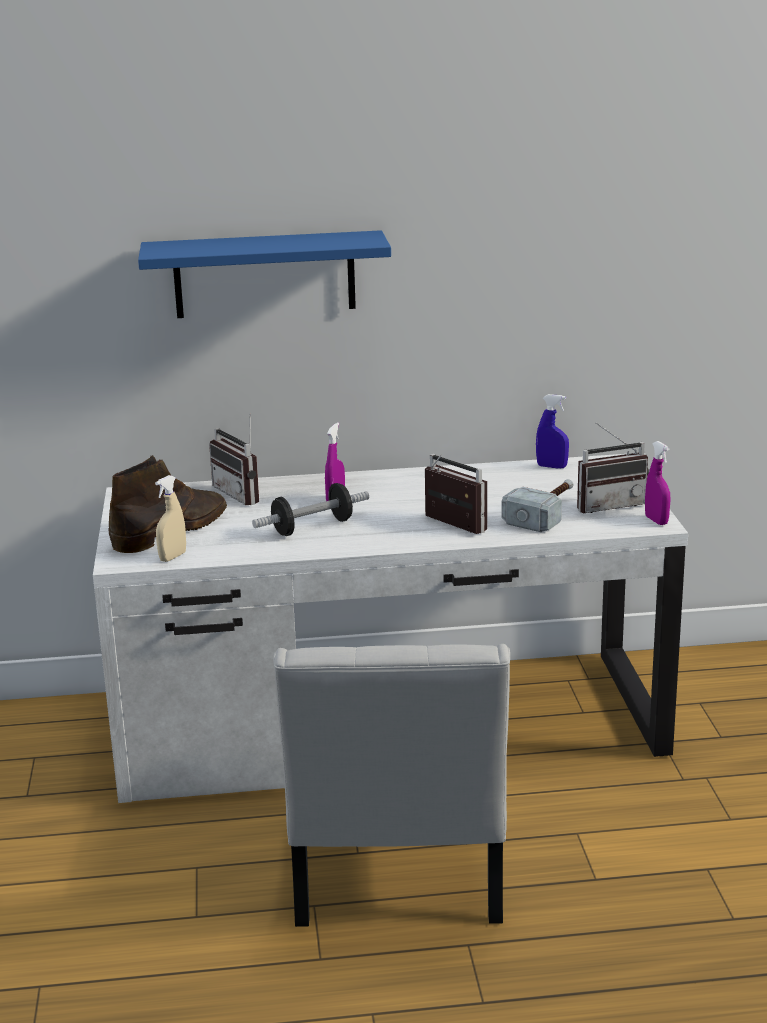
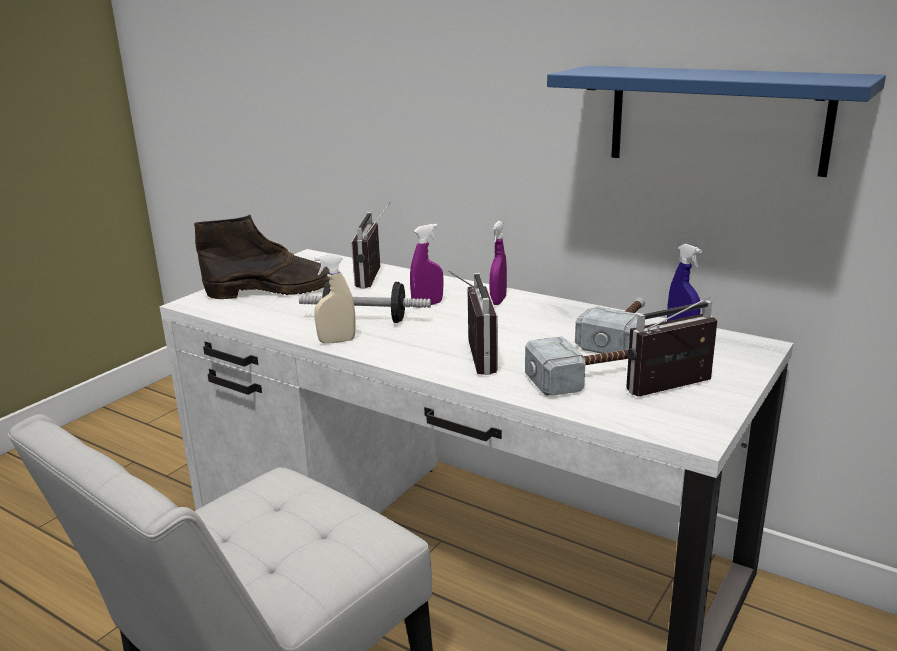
camera: 40 degrees right, 0 degrees up
blue shelf [138,230,391,318] -> blue shelf moved to [547,66,886,177]
beige spray bottle [155,475,186,562] -> beige spray bottle moved to [314,254,355,344]
radio [577,422,649,513] -> radio turned 135 degrees clockwise [626,296,717,397]
purple spray bottle [645,441,671,525] -> purple spray bottle moved to [490,221,507,305]
none -> hammer [575,297,645,354]

